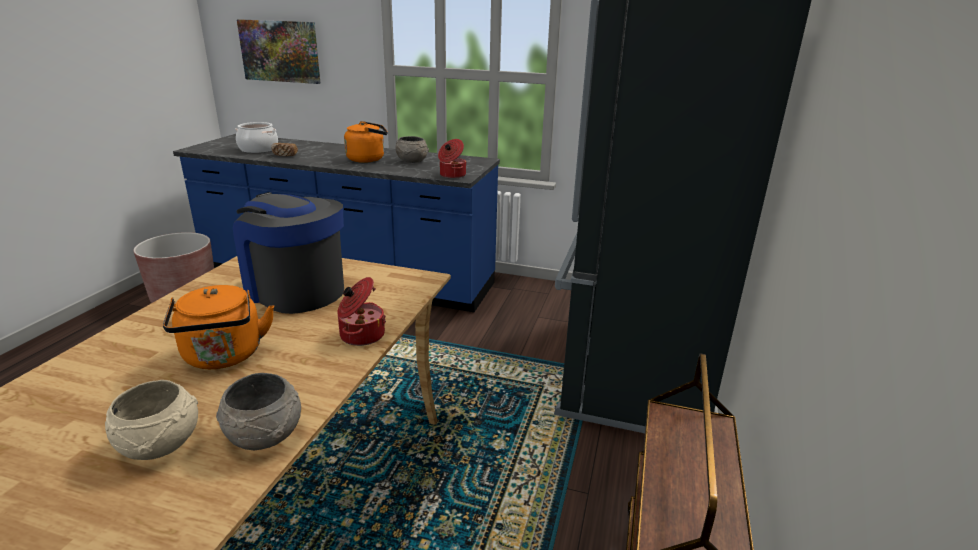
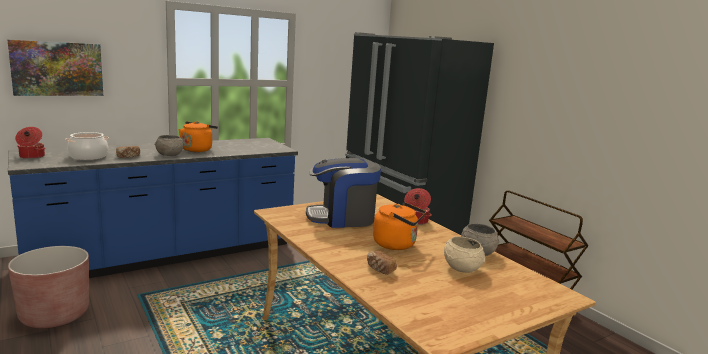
camera: 50 degrees left, 10 degrees down
grey bowl [395,136,429,163] -> grey bowl moved to [155,135,183,156]
cooking pot [438,139,466,178] -> cooking pot moved to [15,127,45,159]
none -> bread [367,251,397,275]

